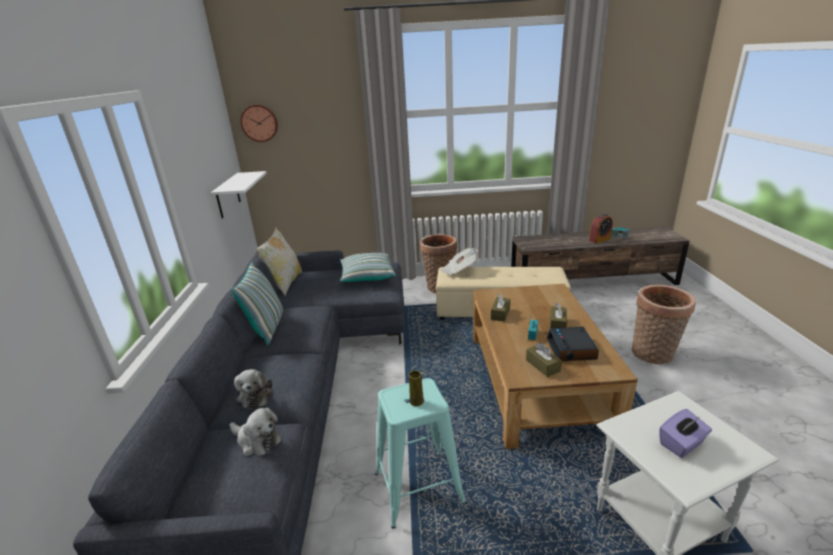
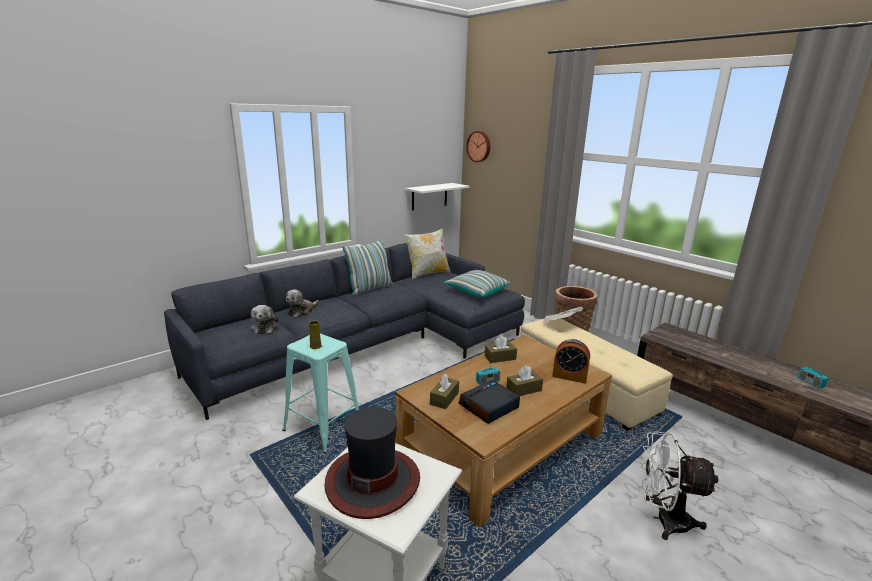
camera: 50 degrees right, 5 degrees down
alarm clock [589,214,613,244] -> alarm clock moved to [552,339,590,384]
basket [631,285,696,364] -> white fan [641,431,718,540]
purple tissue box [659,409,712,458] -> hat [325,407,420,519]

